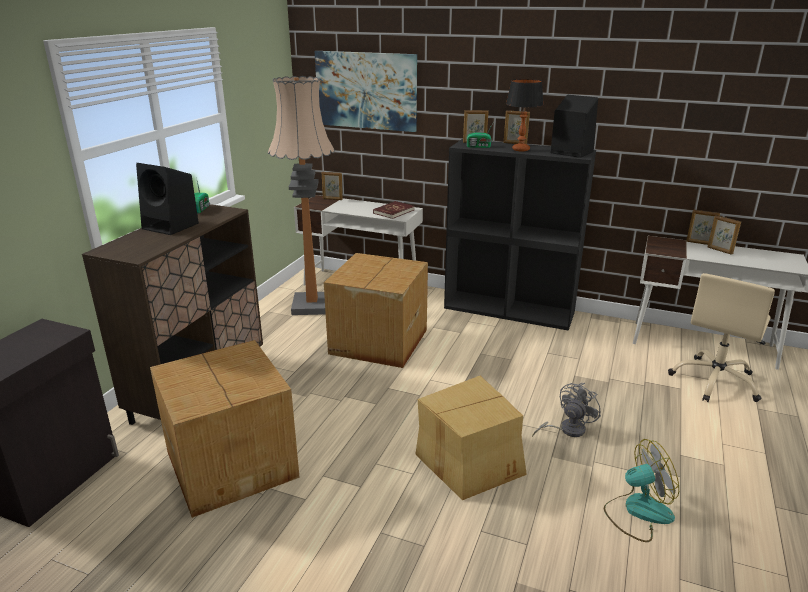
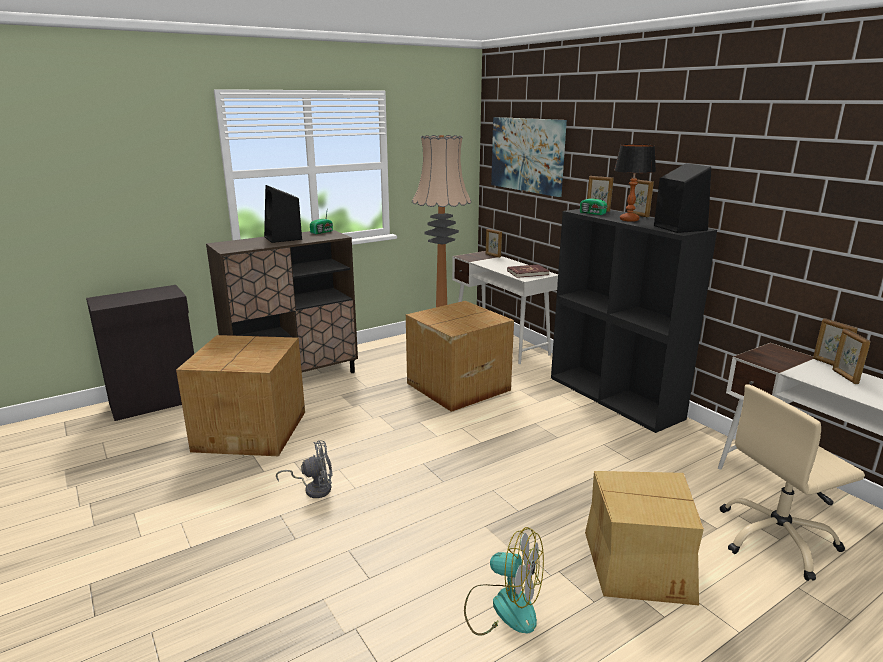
camera: 35 degrees right, 5 degrees down
cardboard box [415,376,527,500] -> cardboard box moved to [585,471,704,605]
grey fan [532,383,601,437] -> grey fan moved to [276,440,332,498]

